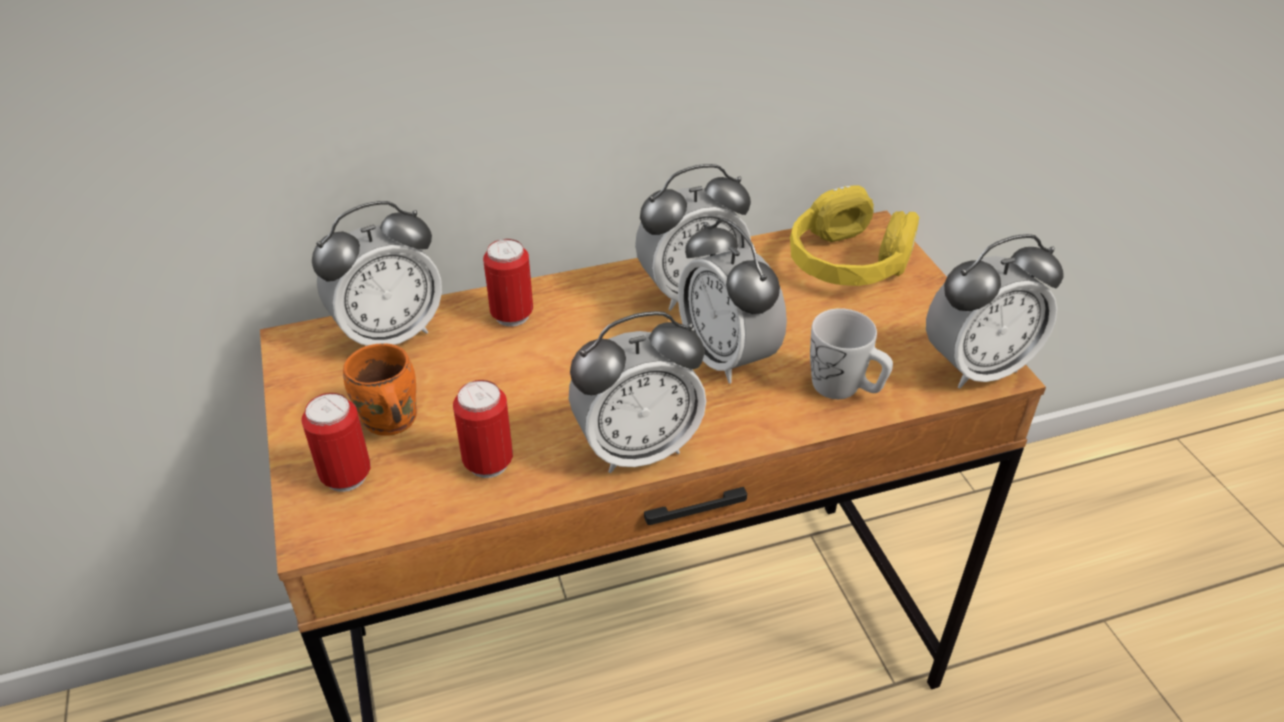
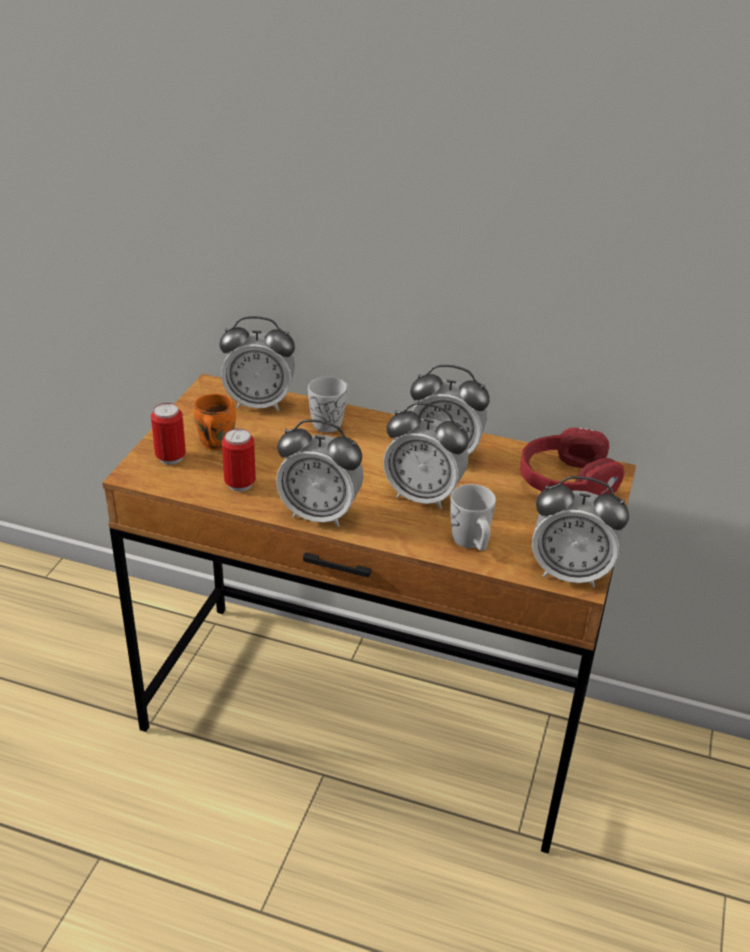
camera: 35 degrees right, 5 degrees down
can [483,239,533,327] -> white mug [308,376,349,433]
alarm clock [678,218,787,384] -> alarm clock turned 75 degrees counterclockwise [383,402,469,509]
yellow headphones [790,185,919,286] -> red headphones [520,428,624,496]

